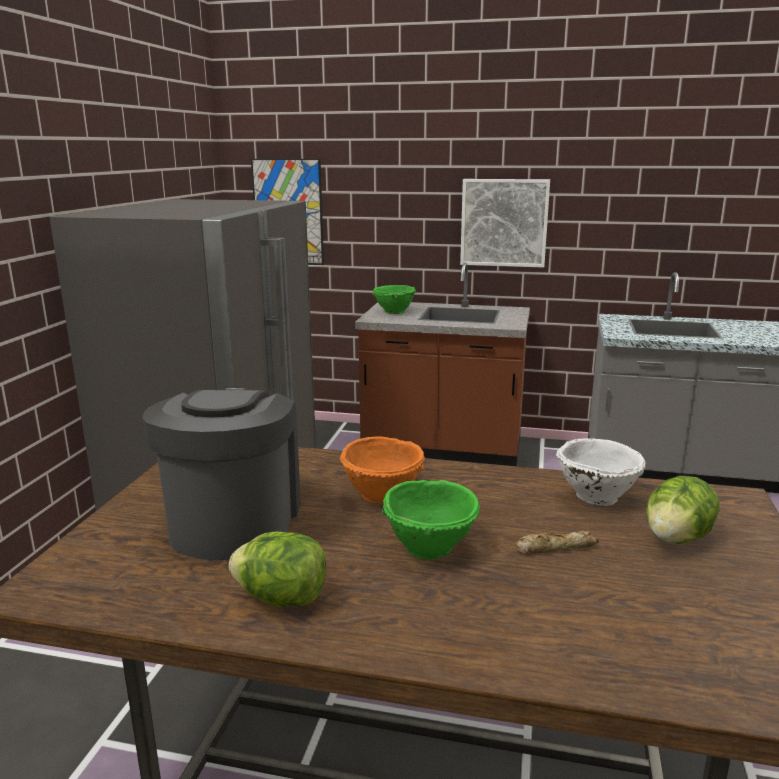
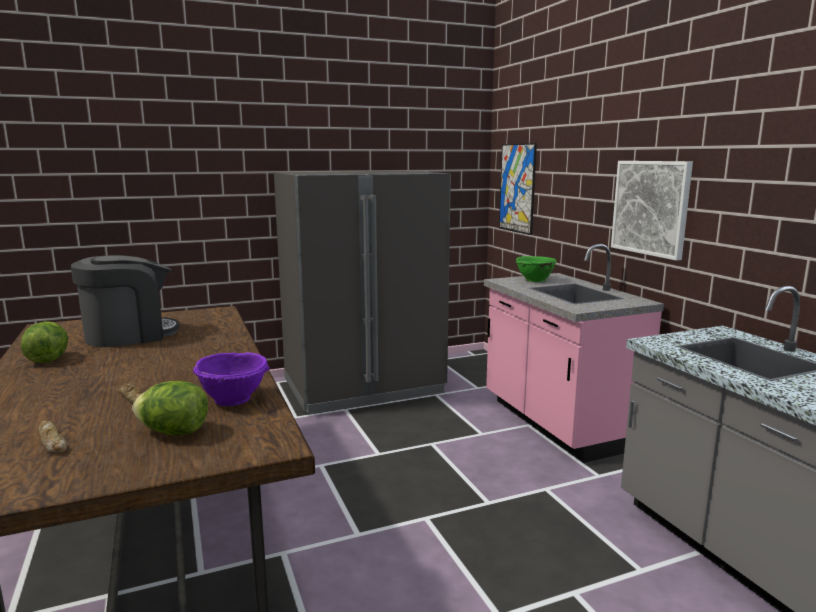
camera: 55 degrees right, 5 degrees down
orange bowl [340,436,425,503] -> none
brown counter [355,262,530,466] -> pink counter [484,244,664,463]
green bowl [382,480,481,560] -> none
white bowl [556,438,646,506] -> purple bowl [193,352,270,406]
none -> bread [38,420,68,454]

